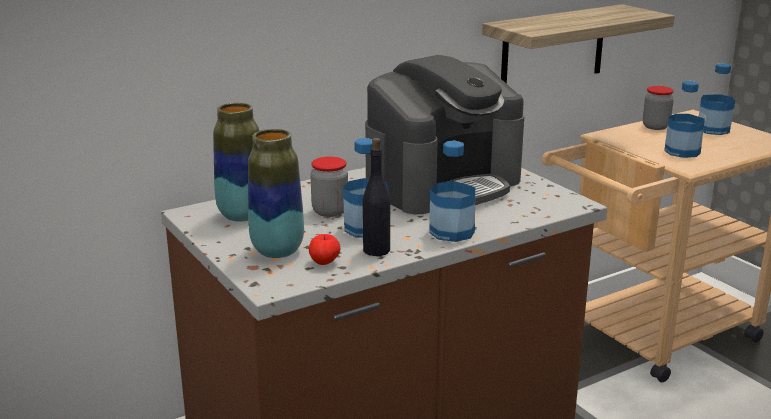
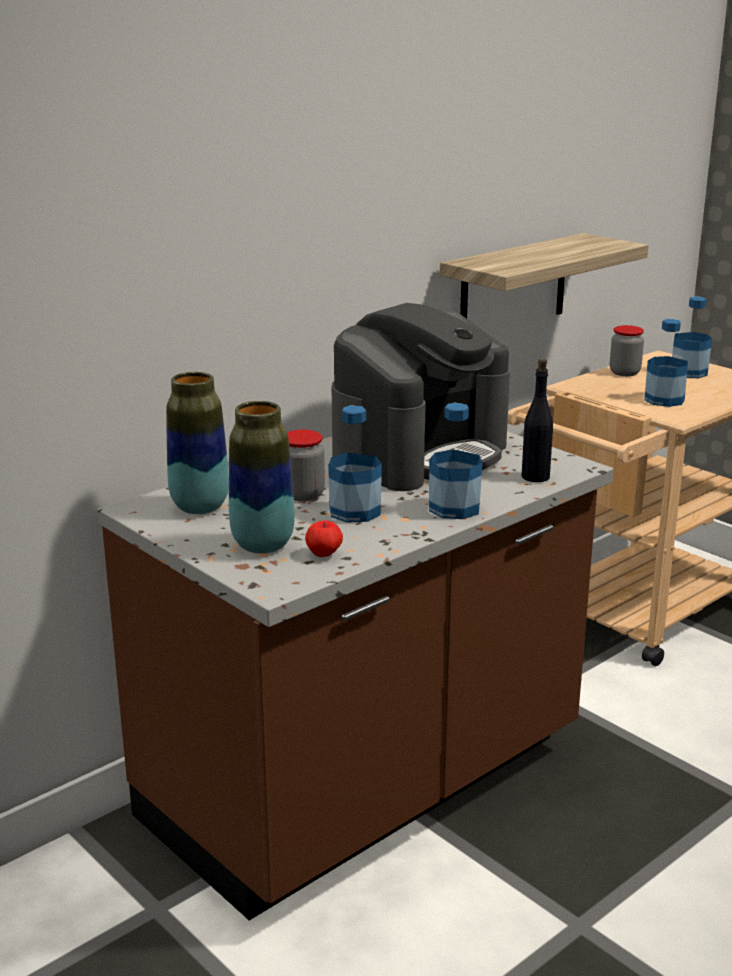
camera: 10 degrees left, 0 degrees up
black bottle [363,138,390,256] -> black bottle moved to [521,358,553,482]

